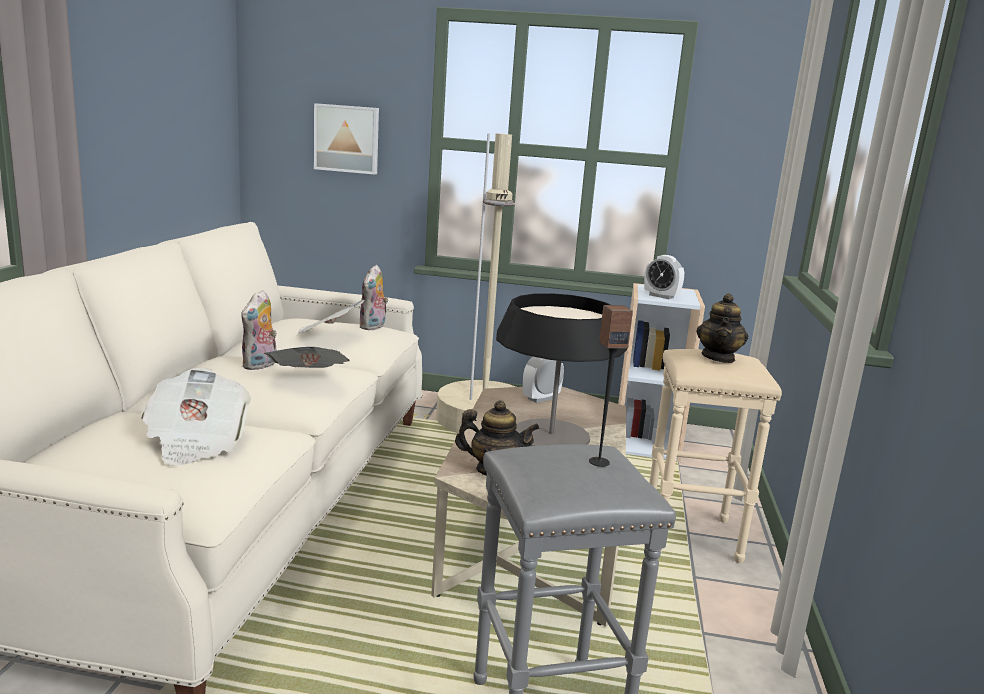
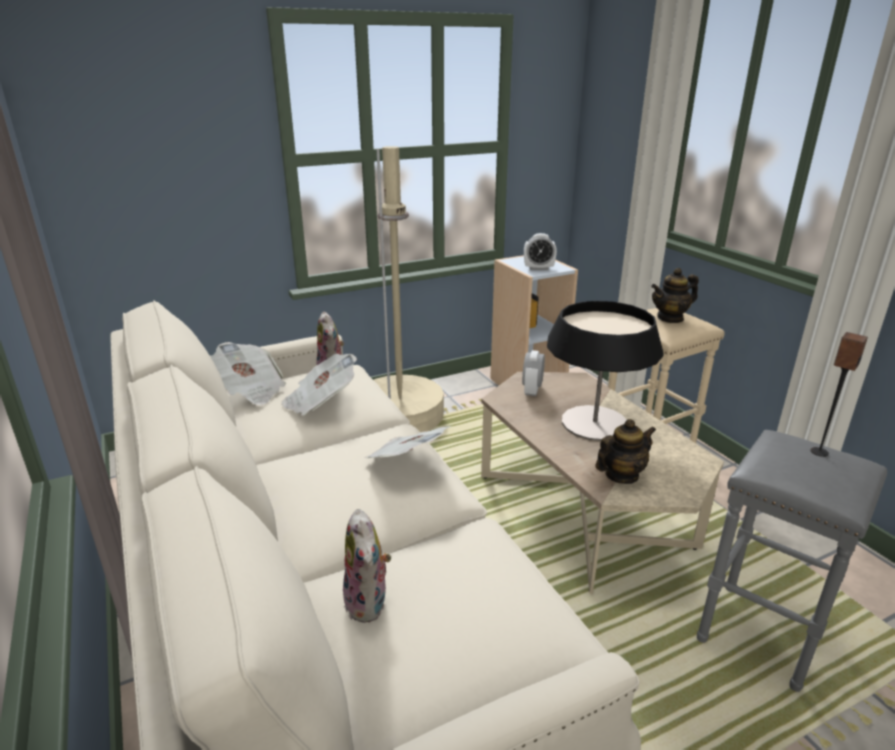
camera: 35 degrees left, 10 degrees up
newspaper [141,368,251,466] -> newspaper moved to [210,342,286,405]
plush toy [241,290,277,370] -> plush toy moved to [343,509,392,623]
picture [314,103,379,175] -> none
teapot [696,293,748,363] -> teapot turned 90 degrees clockwise [651,268,699,323]

